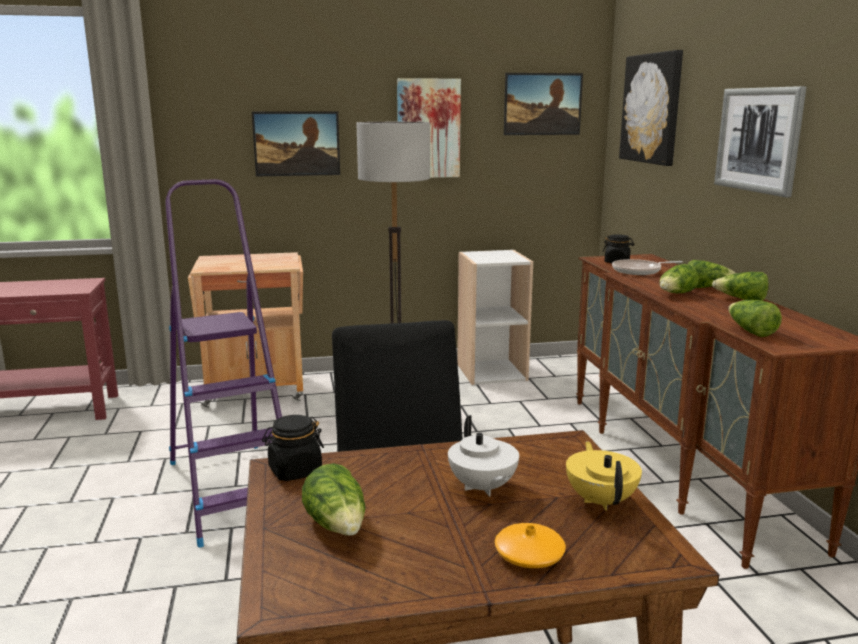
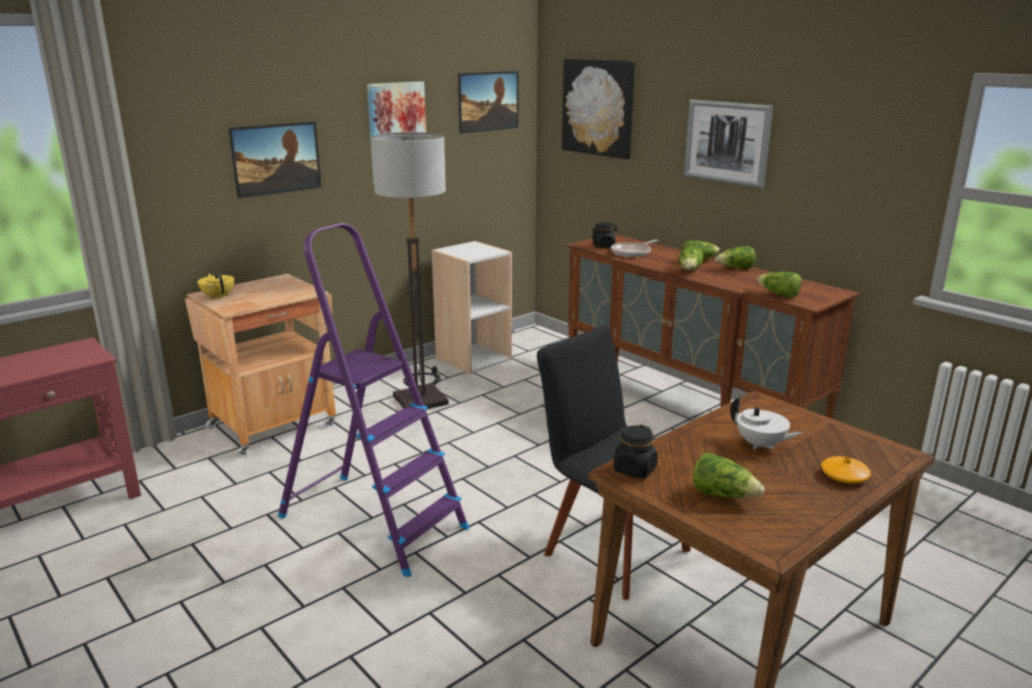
camera: 30 degrees left, 5 degrees up
yellow teapot [566,441,642,511] -> yellow teapot moved to [198,272,234,299]

